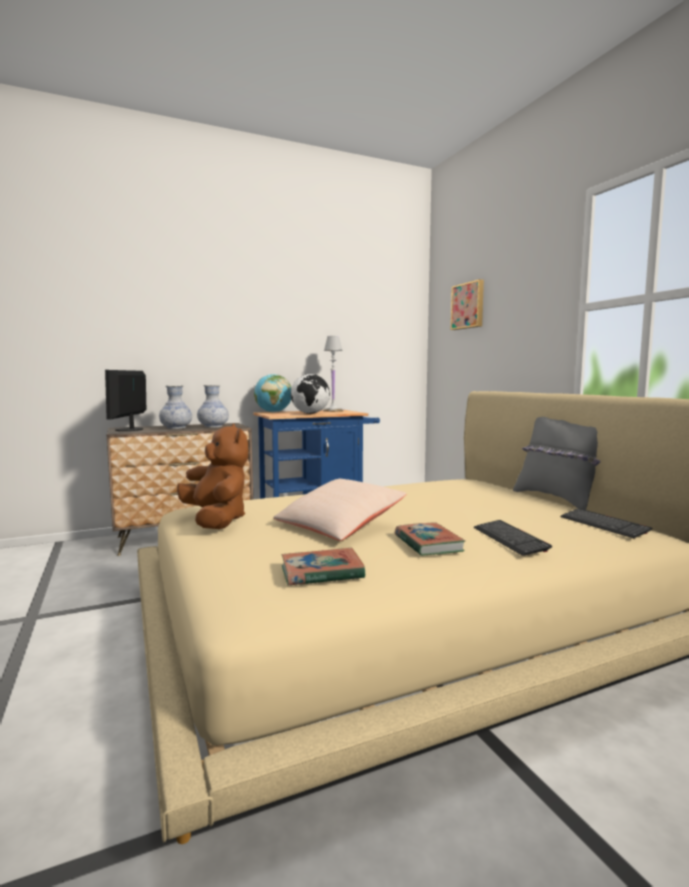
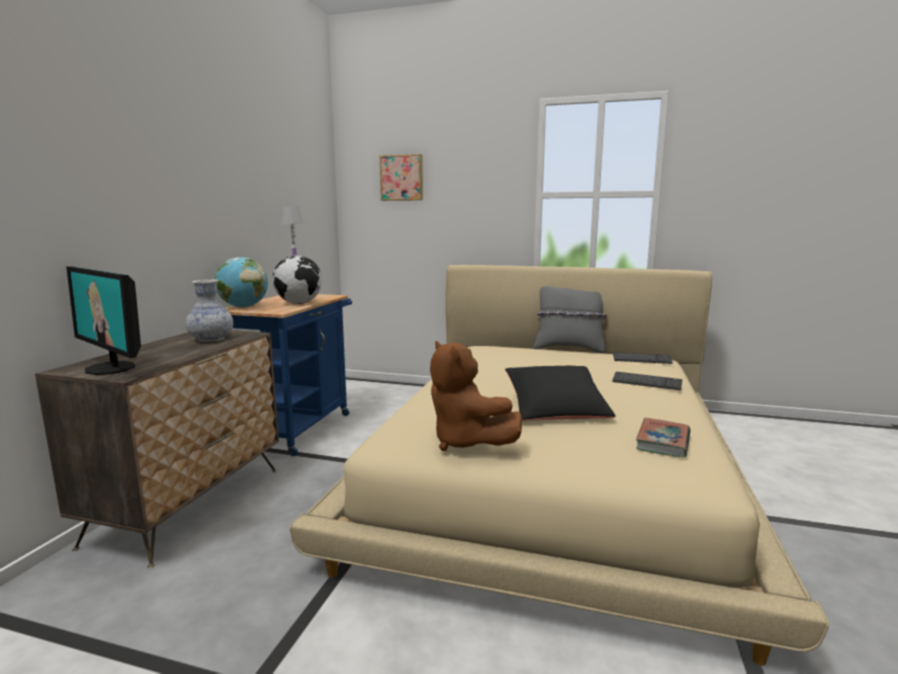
camera: 50 degrees left, 5 degrees up
vase [159,385,192,429] -> none
brown plush toy [177,423,248,529] -> brown plush toy turned 135 degrees counterclockwise [430,341,522,451]
beige pillow [273,479,407,541] -> black pillow [505,366,616,421]
book [395,523,466,556] -> none

